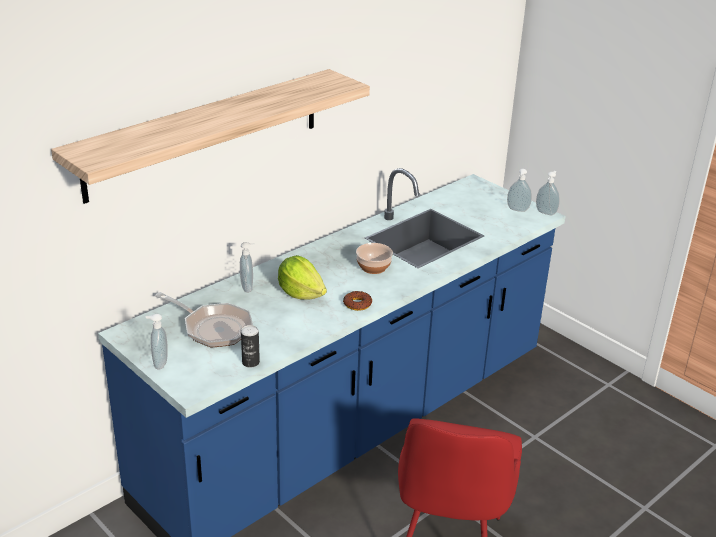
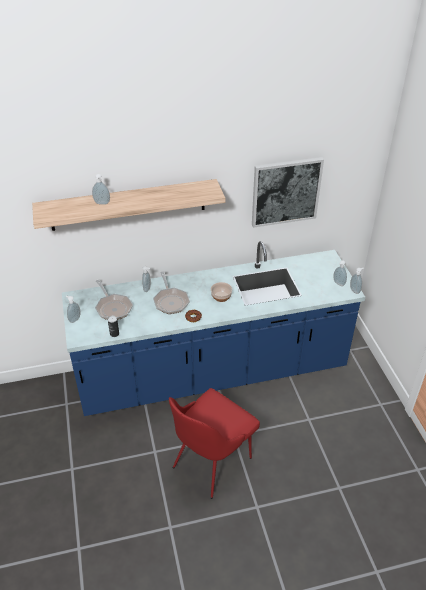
camera: 30 degrees right, 10 degrees up
lettuce [278,255,327,300] -> frying pan [153,271,190,314]
none -> soap dispenser [92,174,110,205]
none -> picture [252,157,324,228]

